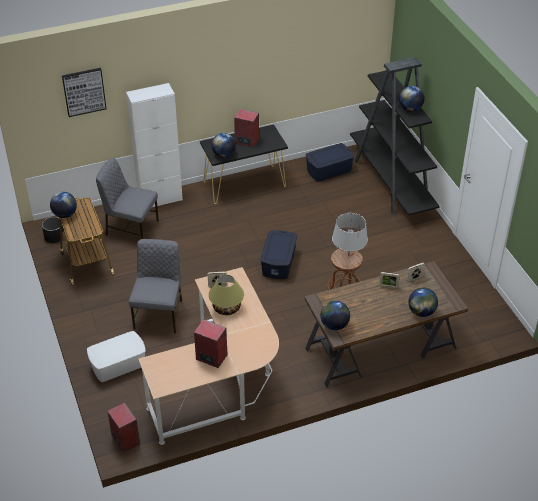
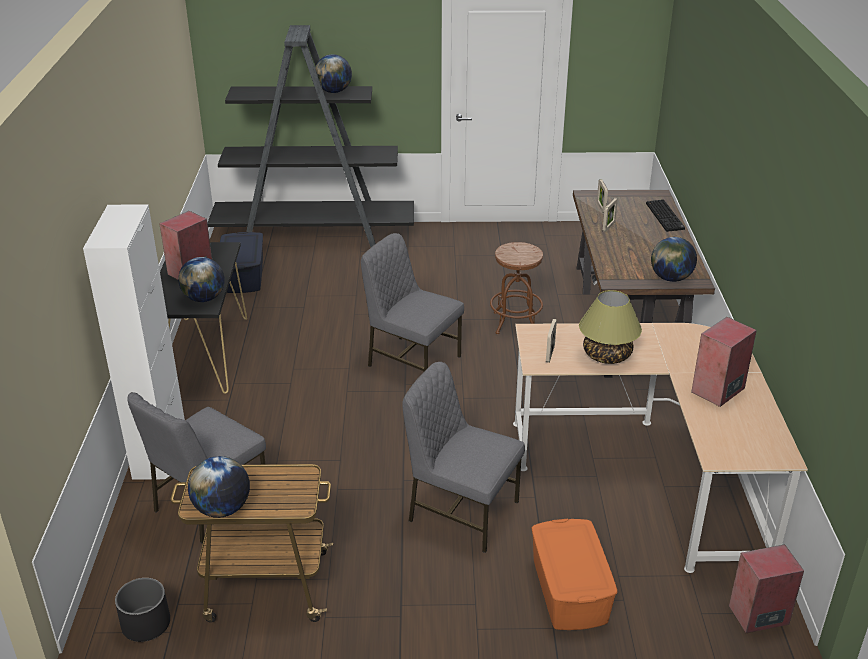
camera: 70 degrees left, 10 degrees down
picture [62,68,106,117] -> none
white storage box [87,331,146,382] -> orange storage box [531,519,618,630]
blue storage box [260,230,297,279] -> grey chair [361,233,464,371]
grey table lamp [332,213,368,256] -> none
globe [408,288,438,317] -> keyboard [646,200,685,232]

